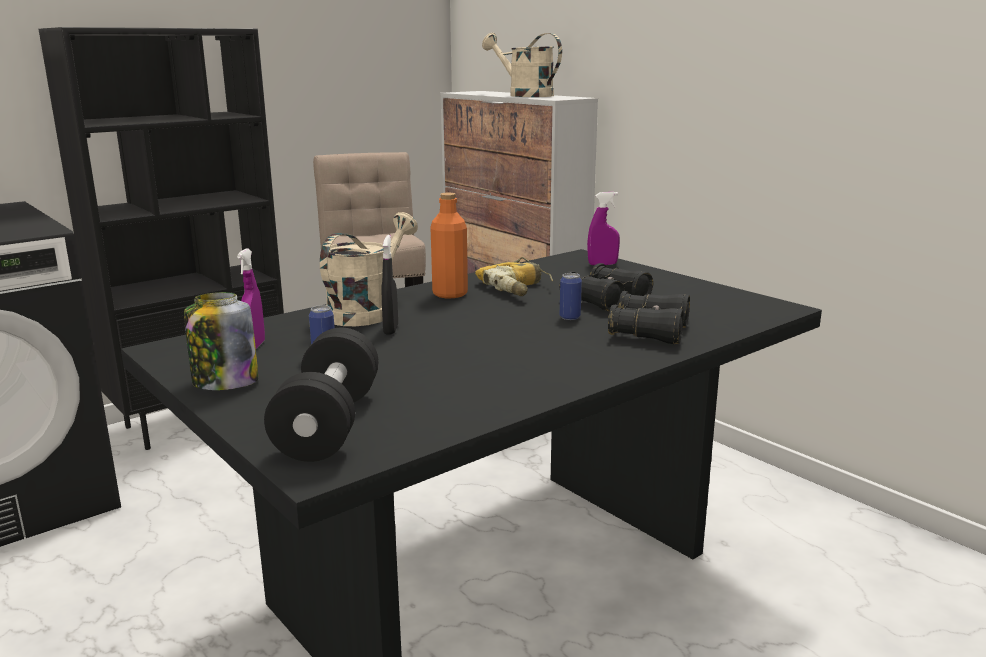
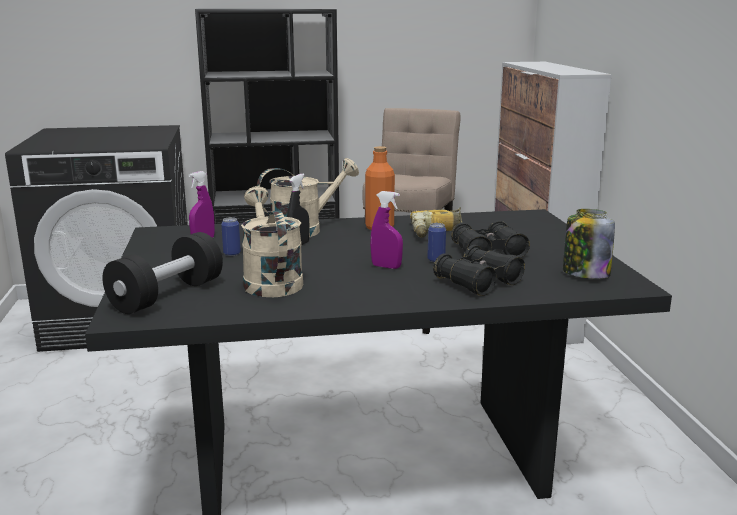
camera: 30 degrees right, 0 degrees up
jar [184,292,259,390] -> jar moved to [563,209,615,279]
beige watering can [482,33,562,97] -> beige watering can moved to [241,186,303,297]
purple spray bottle [587,192,620,265] -> purple spray bottle moved to [370,191,403,269]

